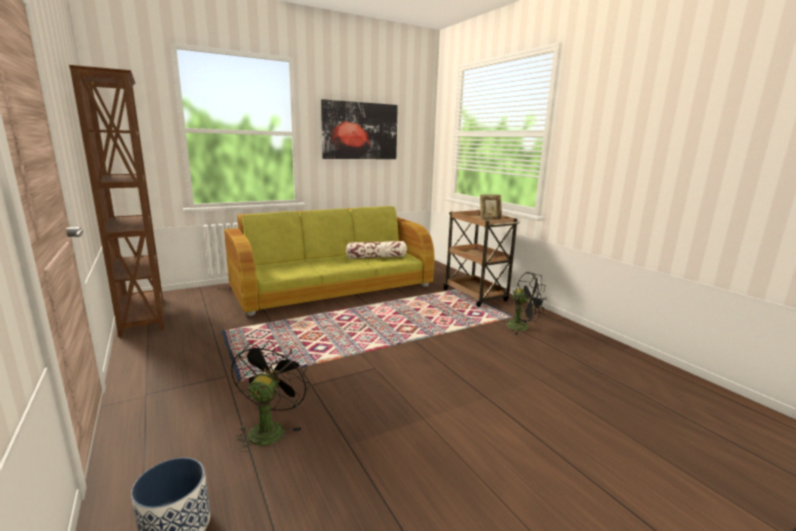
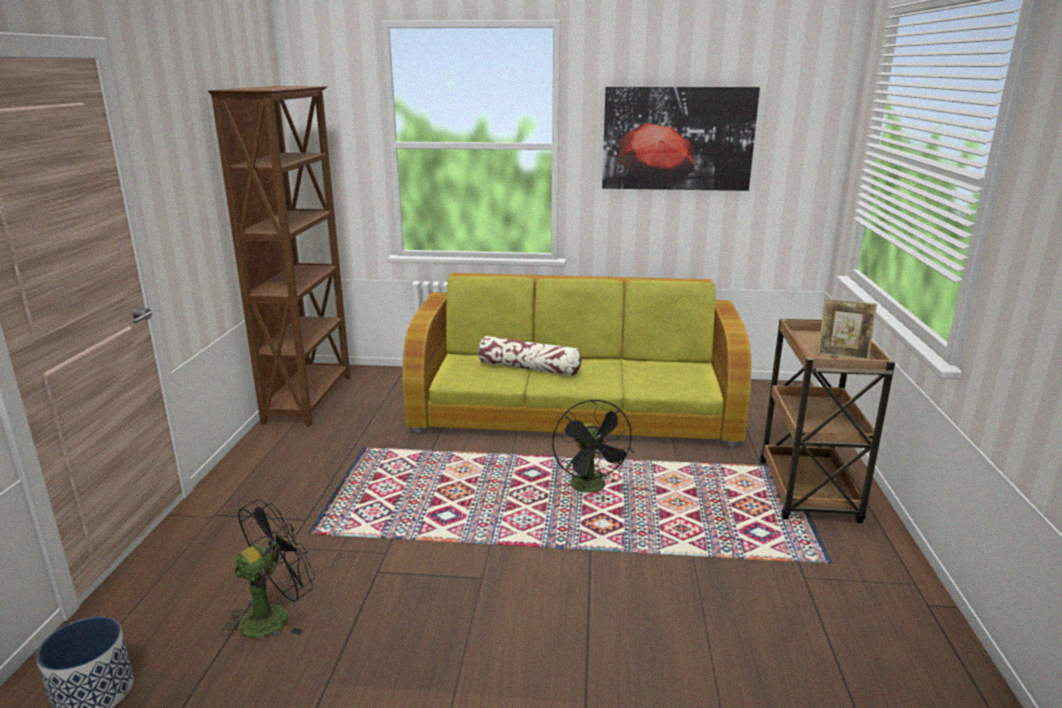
camera: 35 degrees right, 5 degrees up
pillow [346,241,407,259] -> pillow moved to [478,336,581,376]
black fan [505,272,547,335] -> black fan moved to [552,399,634,495]

